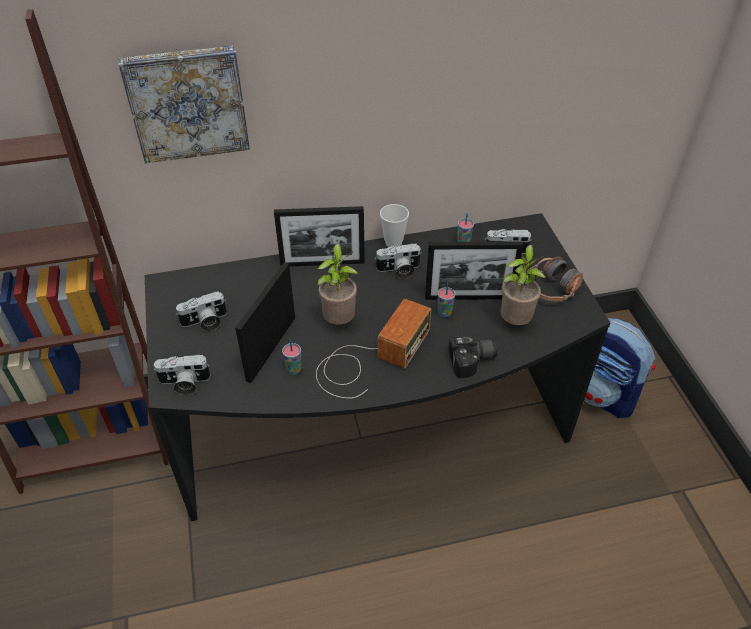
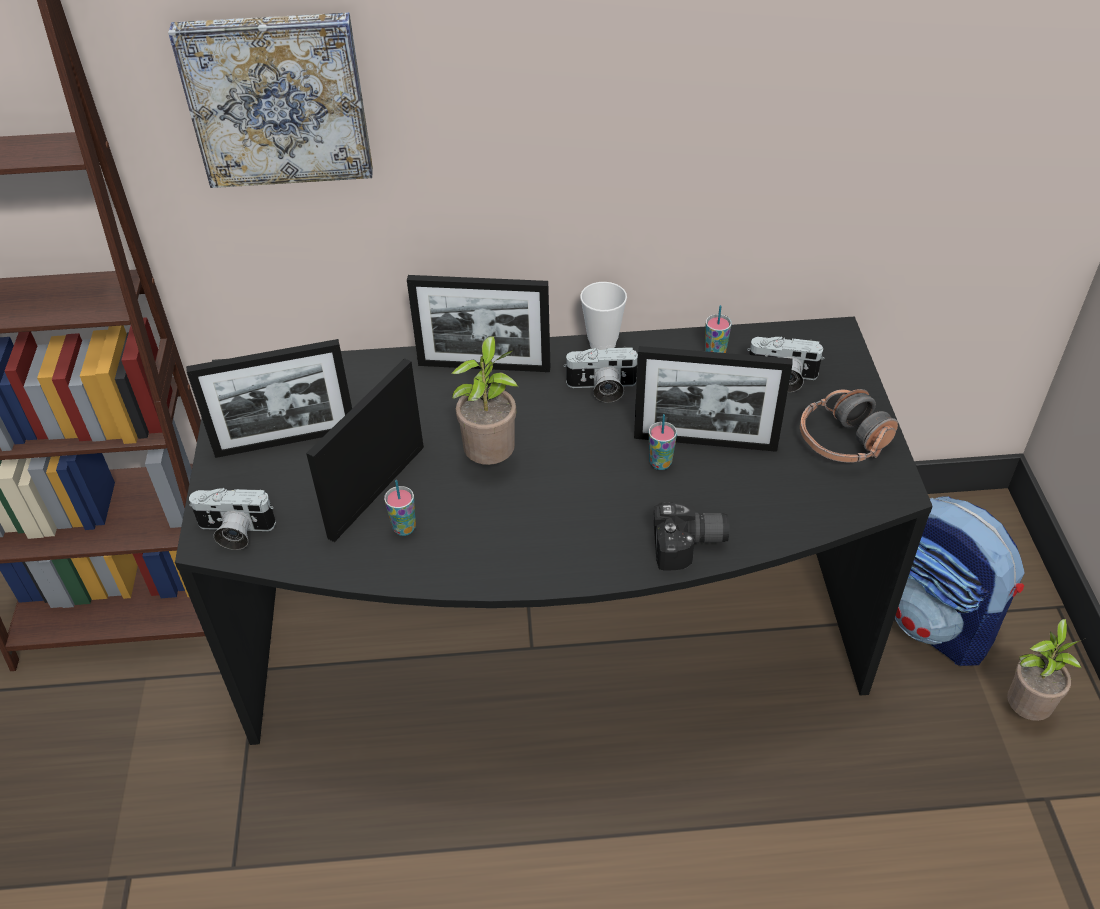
camera: 10 degrees right, 0 degrees up
camera [176,291,227,331] -> picture frame [186,339,352,458]
radio [316,299,431,399] -> none
potted plant [500,245,545,325] -> potted plant moved to [1007,619,1081,721]

